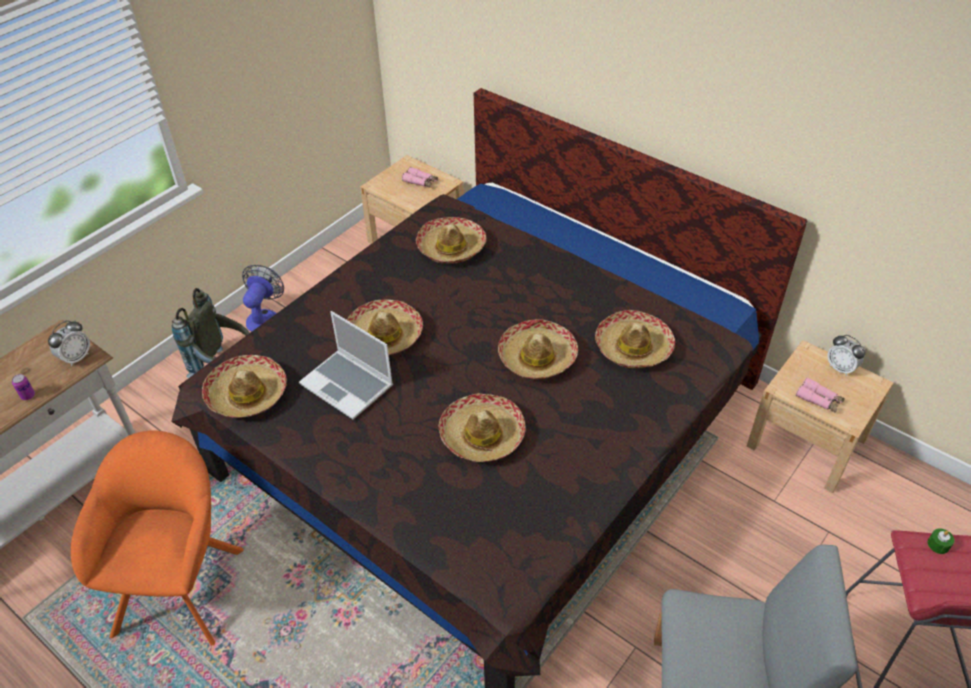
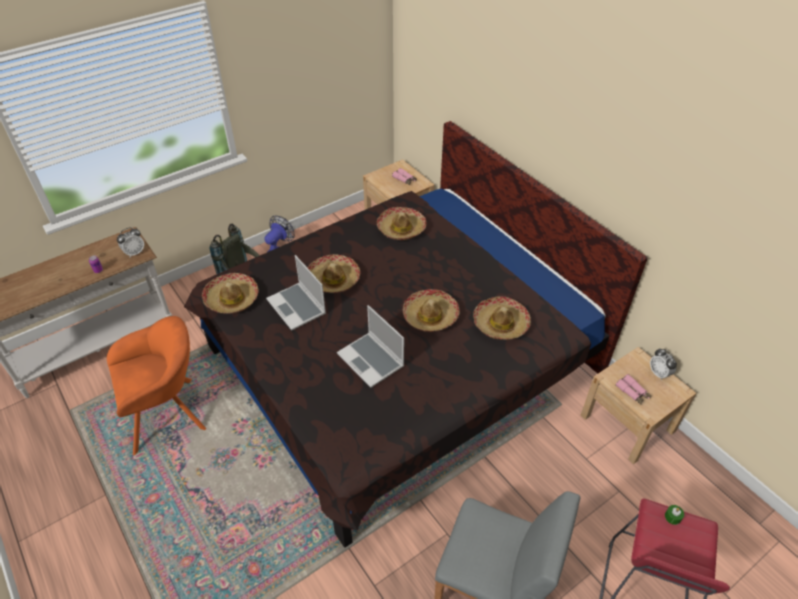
camera: 15 degrees right, 0 degrees up
orange armchair [71,430,244,645] -> orange armchair turned 45 degrees clockwise [107,316,206,455]
hat [439,393,526,462] -> laptop [337,305,404,388]

